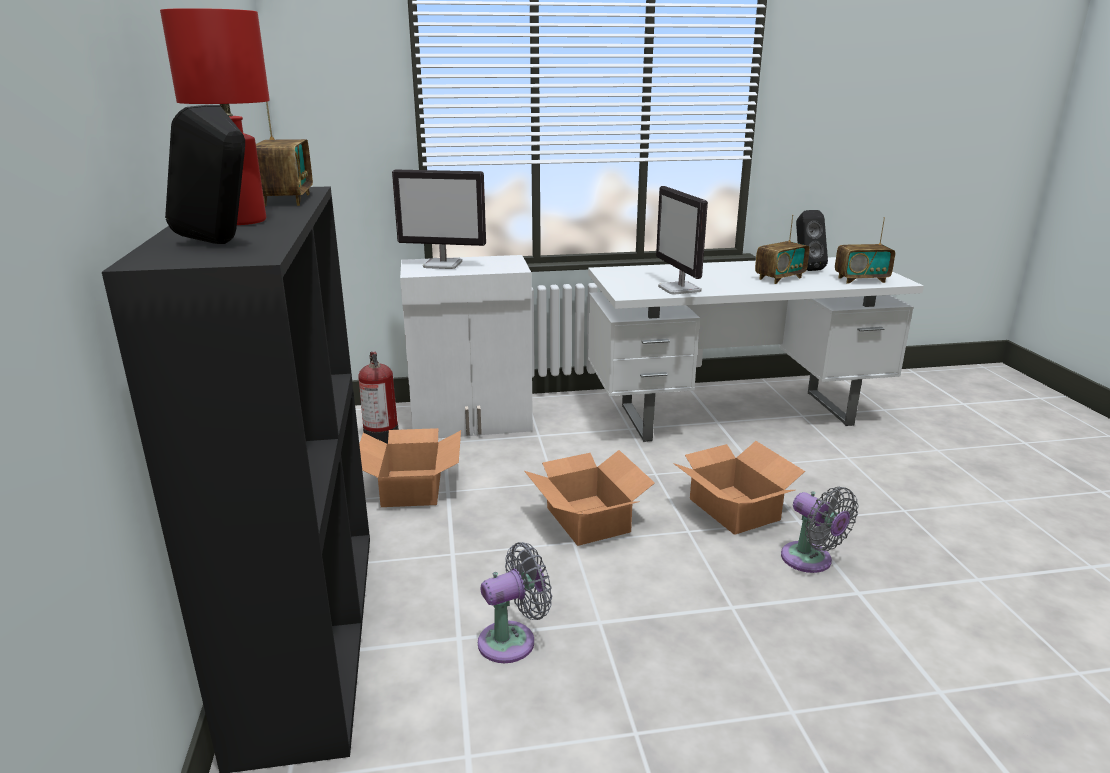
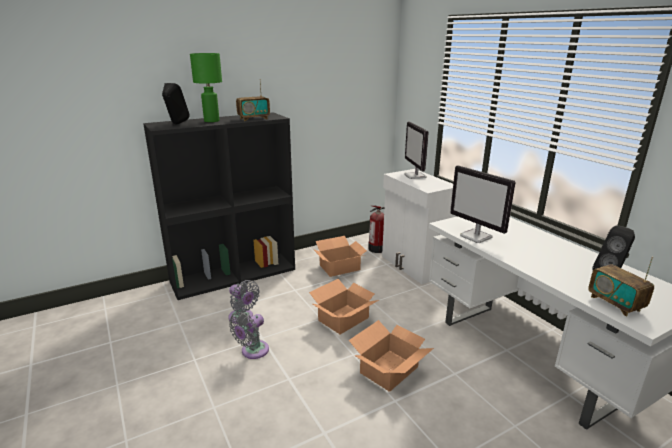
camera: 70 degrees right, 0 degrees up
red table lamp [160,8,270,225] -> green table lamp [190,53,222,122]
monitor [656,186,708,295] -> monitor turned 90 degrees counterclockwise [450,166,516,243]
radio [755,215,809,284] -> none
grey fan [781,487,858,573] -> grey fan moved to [229,312,269,359]

